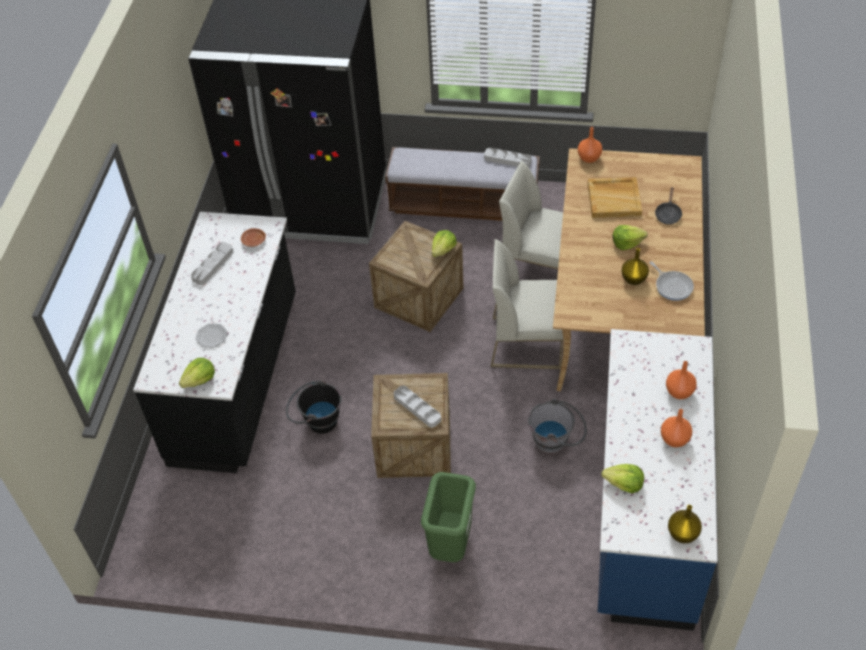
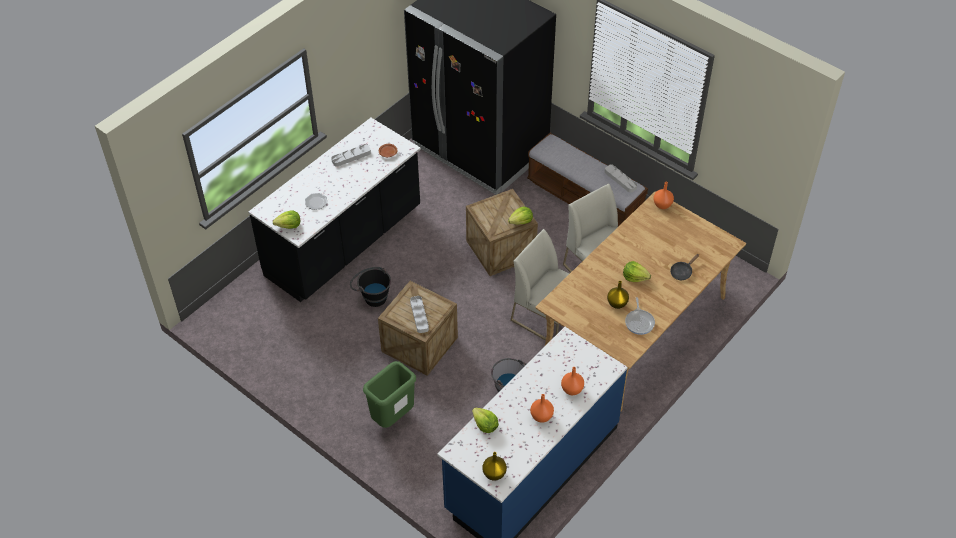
camera: 30 degrees right, 0 degrees up
beige tray [588,177,642,218] -> none

